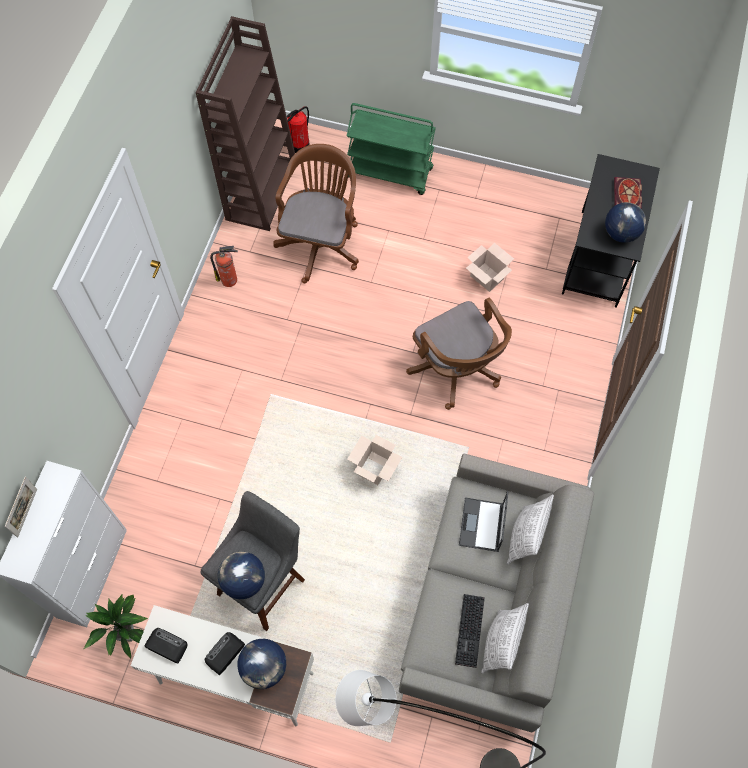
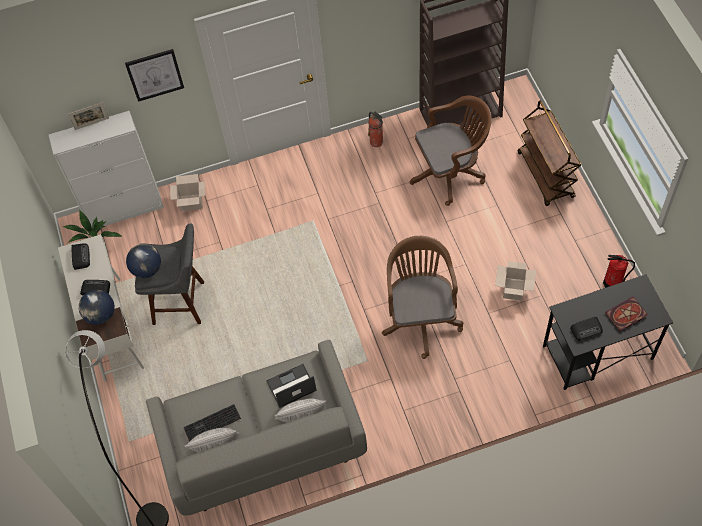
camera: 60 degrees right, 5 degrees down
fire extinguisher [287,107,309,153] -> fire extinguisher moved to [603,255,635,288]
green cart [347,103,436,195] -> brown cart [518,100,581,206]
cardboard box [347,435,403,485] -> cardboard box moved to [170,174,205,211]
brown office chair [406,298,512,410] -> brown office chair turned 150 degrees clockwise [382,236,463,359]
globe [605,202,646,243] -> radio [570,317,603,341]
none -> picture [125,49,184,102]

